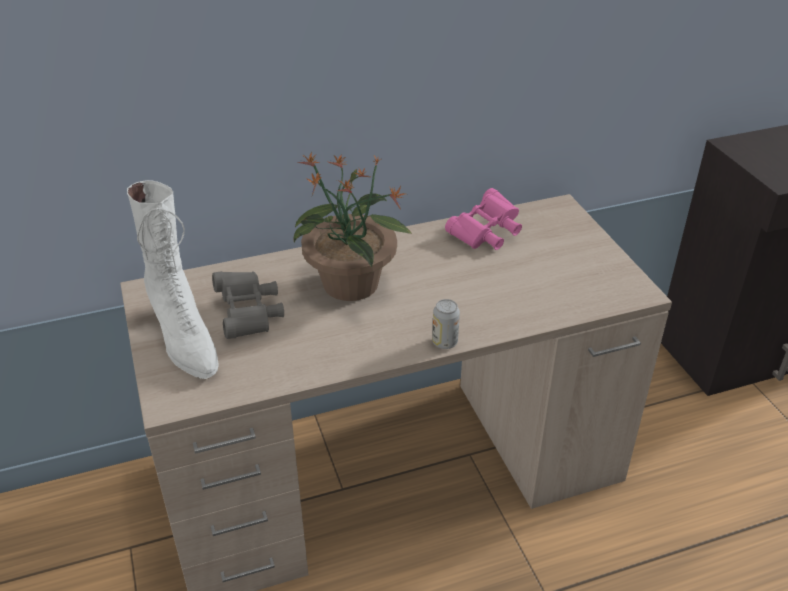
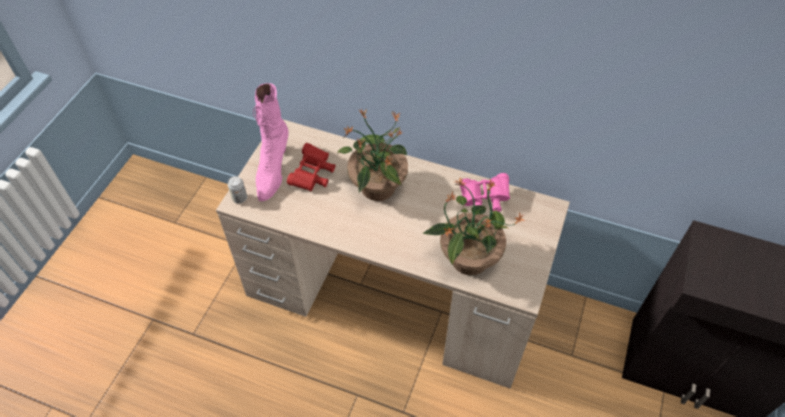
camera: 40 degrees right, 15 degrees up
white boot [127,180,219,379] -> pink boot [253,83,288,201]
grey binoculars [212,271,284,339] -> red binoculars [287,143,335,191]
can [432,299,460,349] -> can moved to [228,176,247,204]
none -> potted plant [422,177,525,275]

